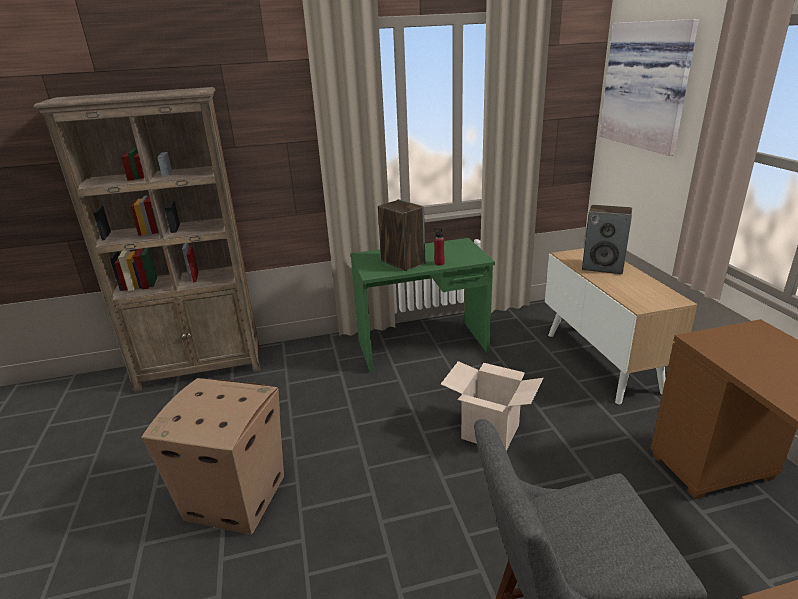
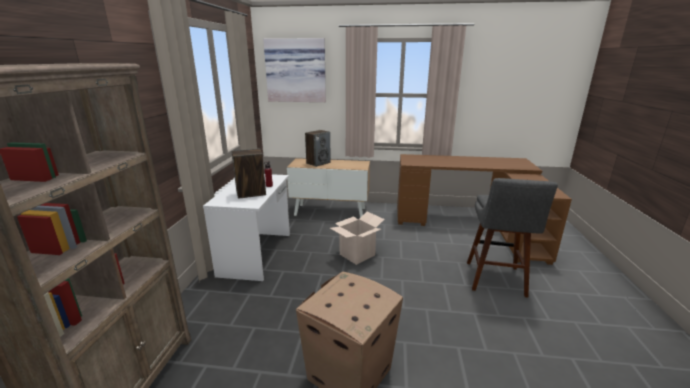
camera: 70 degrees left, 5 degrees down
green desk [350,238,495,373] -> white desk [203,174,290,281]

